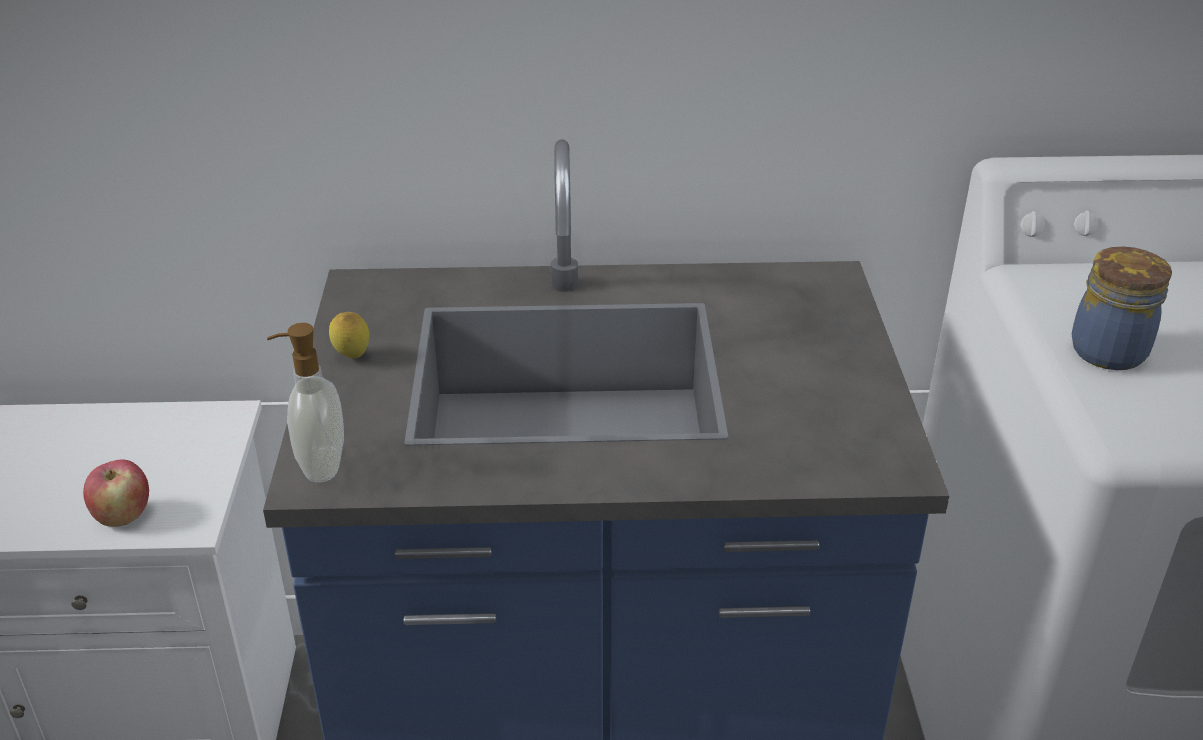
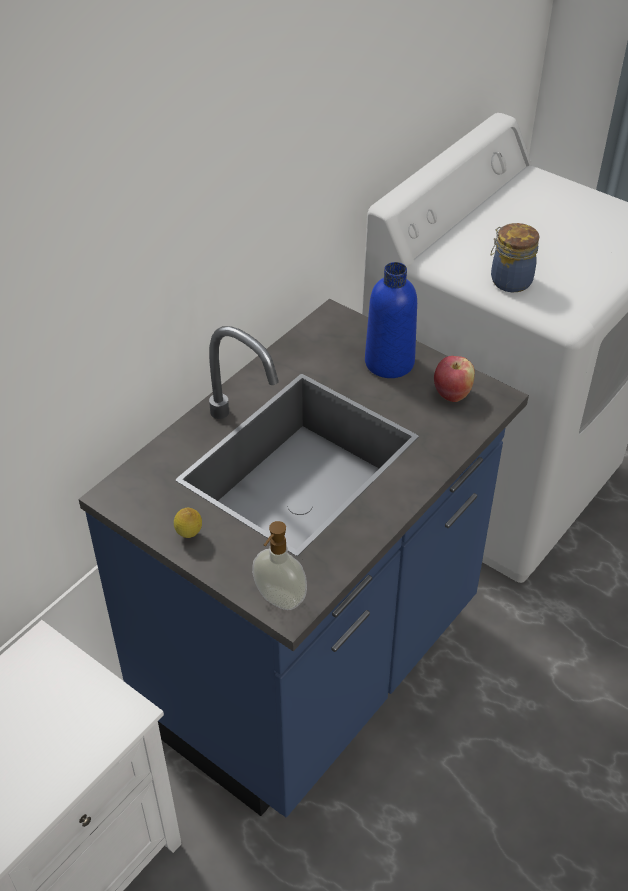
camera: 50 degrees left, 10 degrees up
apple [83,459,149,527] -> apple moved to [434,356,475,402]
none -> blue bottle [365,262,417,378]

